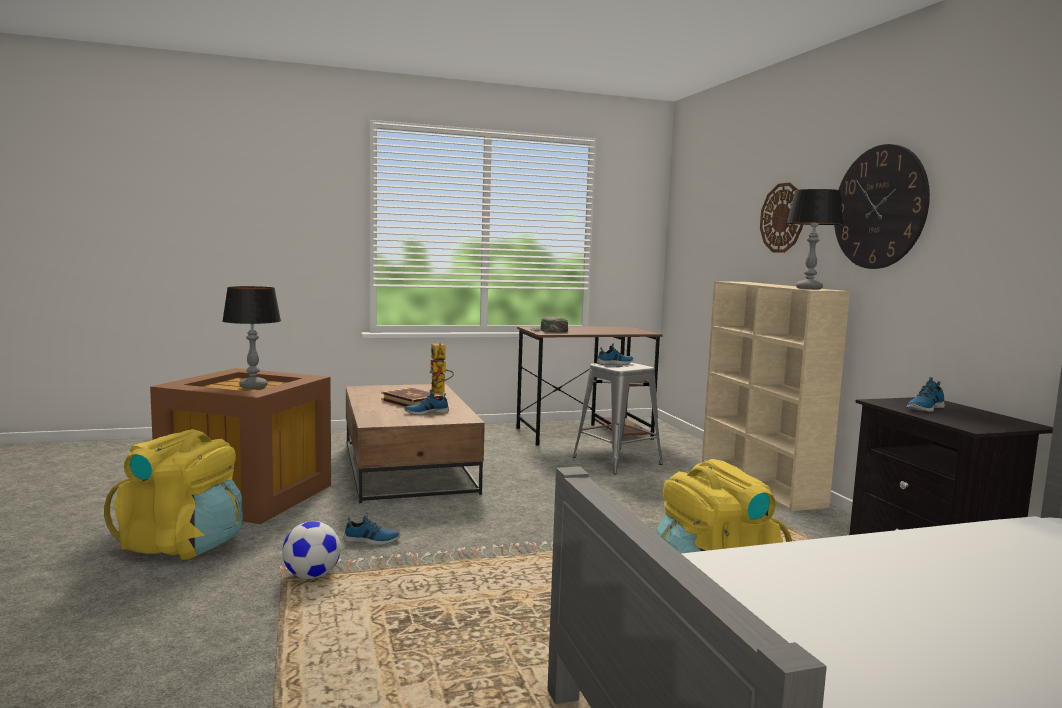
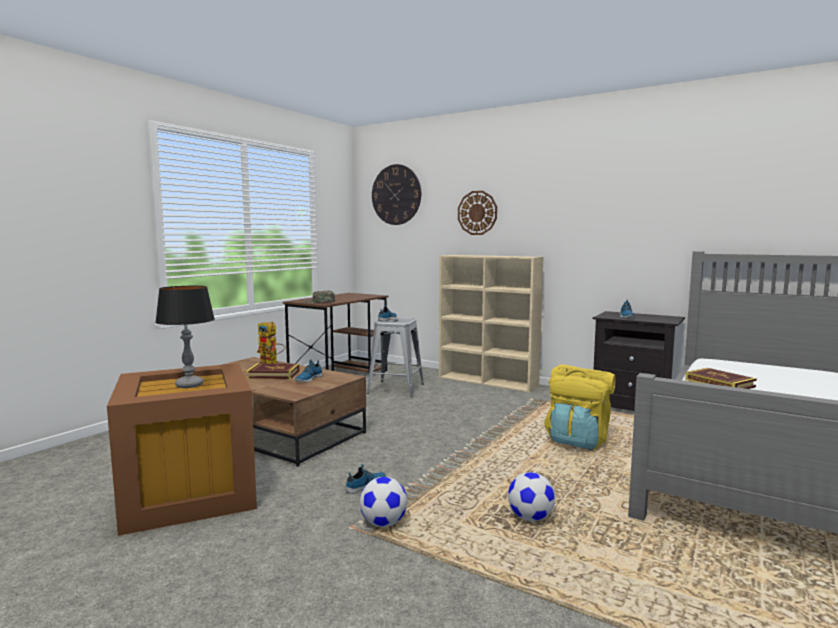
camera: 40 degrees left, 0 degrees up
yellow backpack [104,429,243,560] -> none
table lamp [787,189,843,289] -> none
wall clock [834,144,930,269] -> wall clock moved to [372,164,421,225]
none -> football [508,472,556,521]
none -> book [685,368,757,389]

